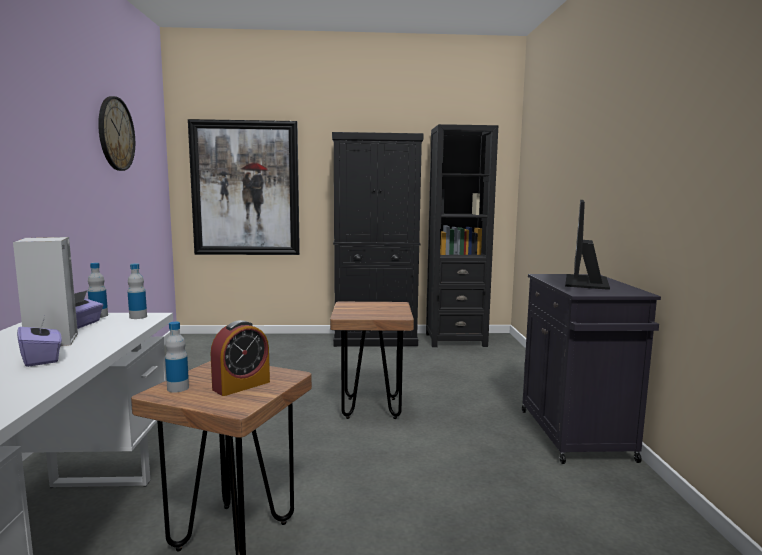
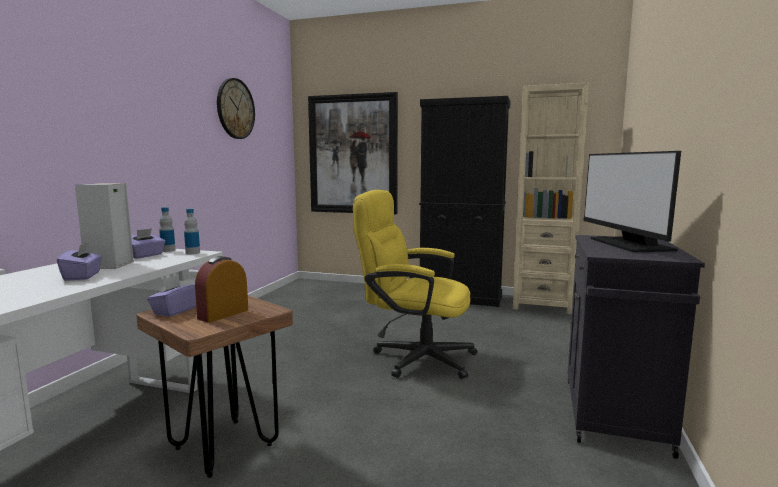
camera: 20 degrees right, 0 degrees up
bottle [165,322,189,393] -> purple tissue box [147,275,196,317]
alarm clock [211,320,270,396] -> alarm clock turned 150 degrees clockwise [195,256,248,323]
brown stool [330,302,414,419] -> yellow office chair [353,190,478,379]
black bookcase [426,124,498,347] -> beige bookcase [513,83,589,314]
monitor [565,200,610,290] -> monitor turned 45 degrees counterclockwise [583,151,681,252]

